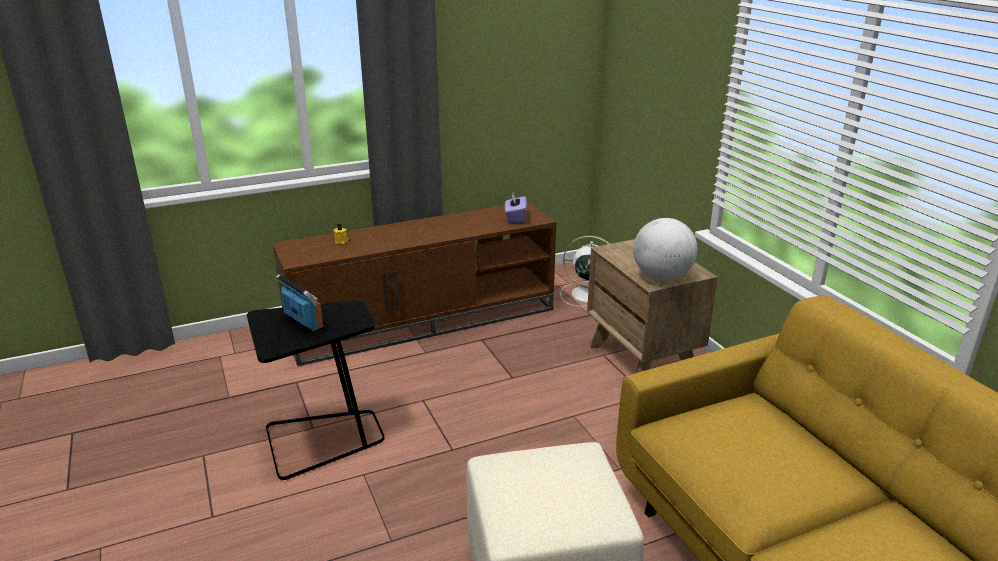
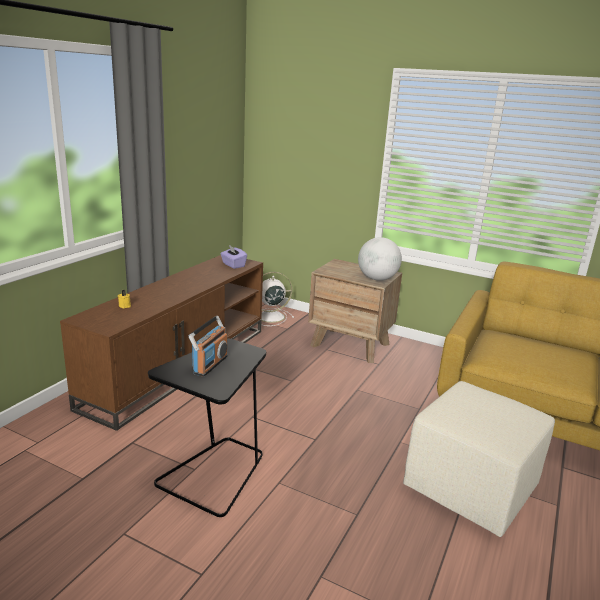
camera: 40 degrees left, 5 degrees down
radio [276,274,324,333] -> radio turned 105 degrees clockwise [188,316,228,377]

